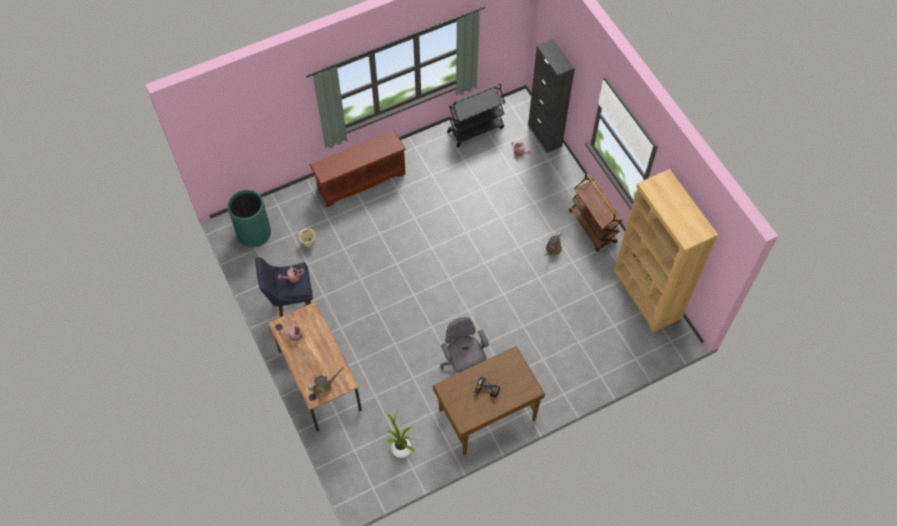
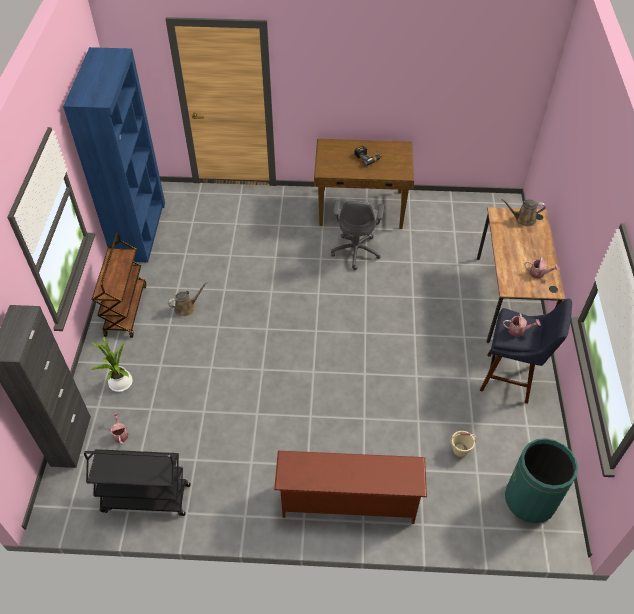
camera: 150 degrees left, 10 degrees down
potted plant [384,411,415,458] -> potted plant moved to [90,336,133,392]
brown bookcase [614,169,718,332] -> blue bookcase [63,47,165,262]

